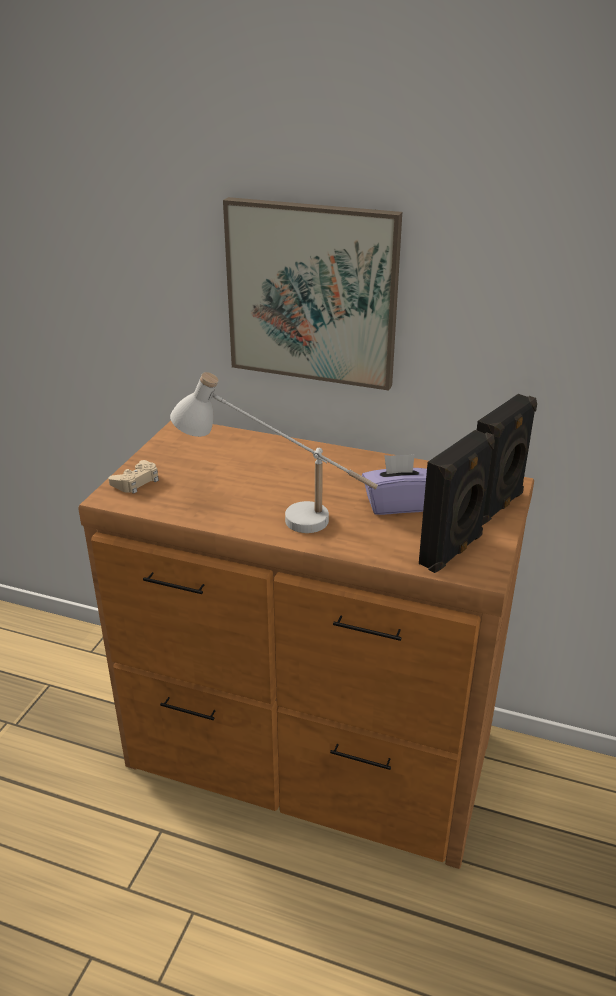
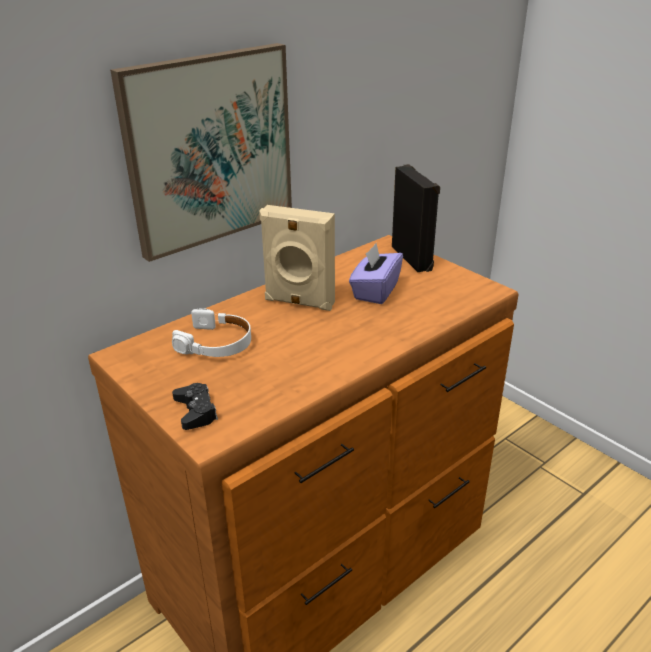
camera: 60 degrees left, 0 degrees up
beige game controller [108,460,159,494] -> black game controller [172,383,218,430]
white table lamp [170,372,378,533] -> none
black speaker [419,430,495,573] -> none
none -> white headphones [172,308,251,357]
none -> beige speaker [259,205,335,311]

